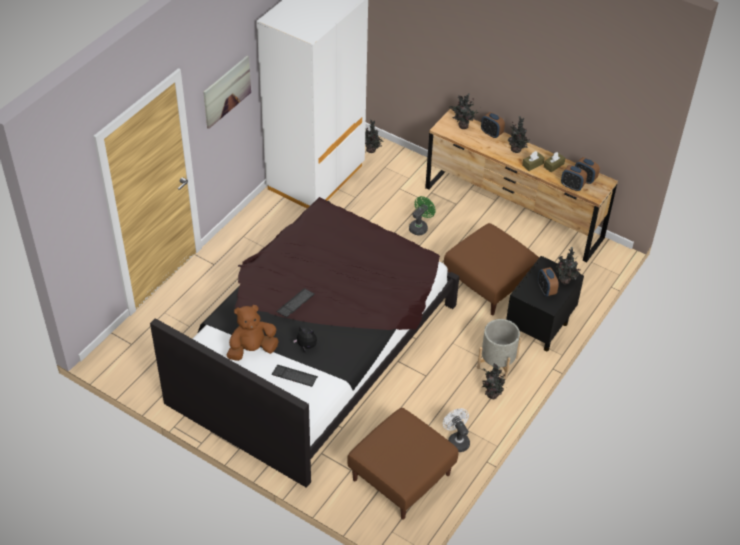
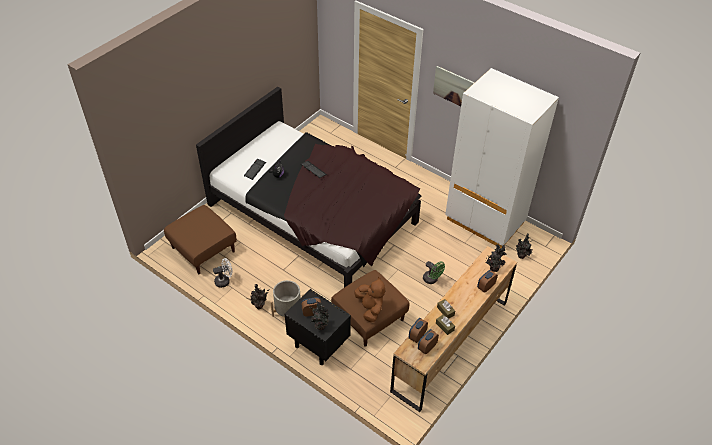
camera: 95 degrees right, 0 degrees up
brown plush toy [227,305,279,361] -> brown plush toy moved to [354,277,385,322]
potted plant [508,116,529,153] -> none

